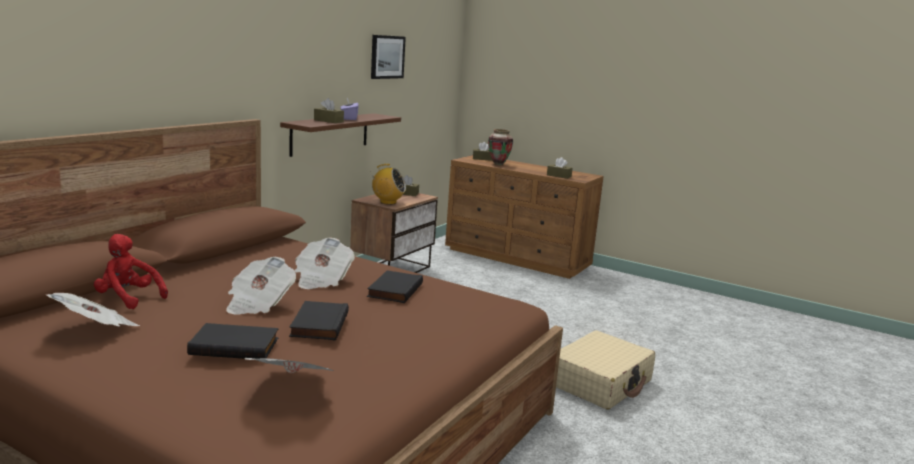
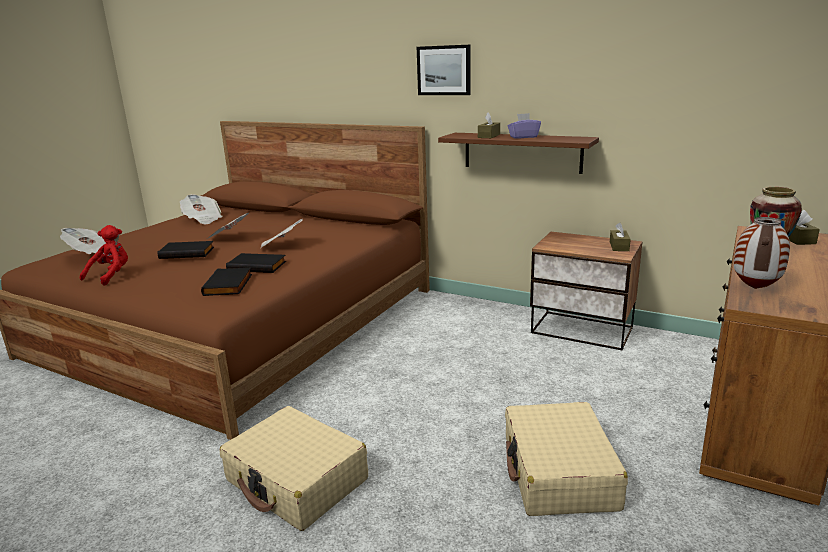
camera: 90 degrees right, 5 degrees up
red plush toy [94,234,168,309] -> red plush toy moved to [80,225,128,286]
black book [187,323,279,359] -> black book moved to [201,268,252,296]
picture [371,35,406,79] -> picture moved to [417,45,471,95]
radio [372,164,406,205] -> none
brown tissue box [547,157,573,179] -> vase [734,217,790,289]
none -> beige suitcase [505,402,628,516]

